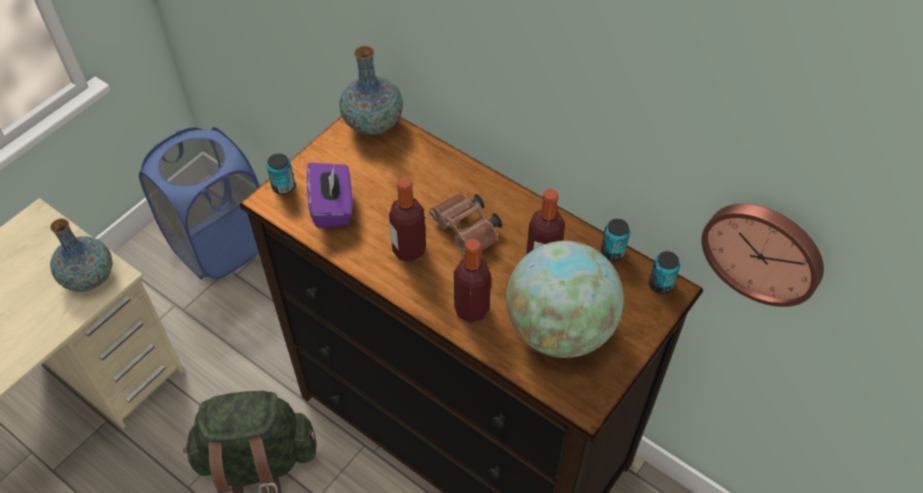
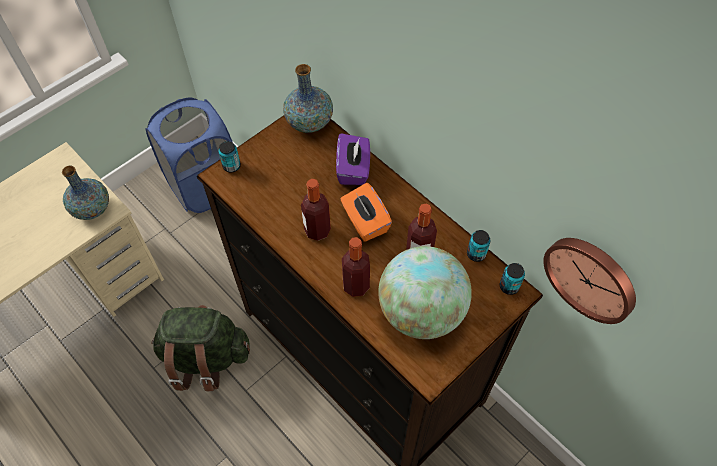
camera: 10 degrees right, 5 degrees up
purple tissue box [307,163,353,228] -> purple tissue box moved to [336,133,370,185]
brown binoculars [429,193,503,255] -> orange tissue box [340,183,392,242]

